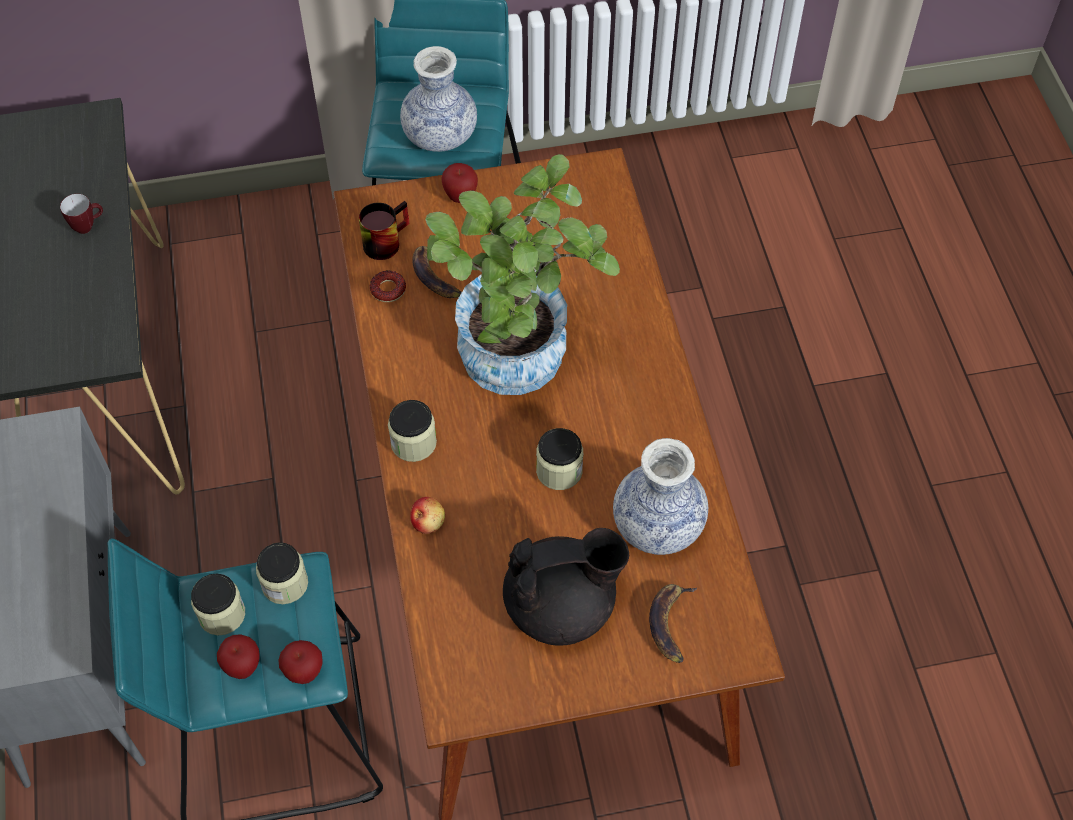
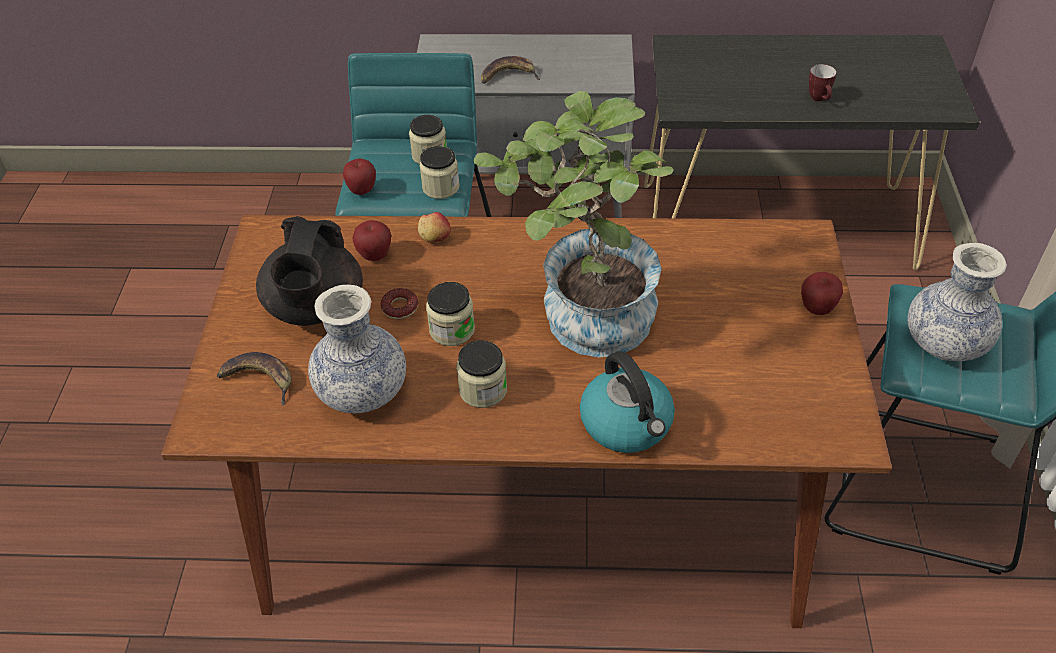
camera: 105 degrees right, 10 degrees down
apple [217,634,259,679] -> apple moved to [352,220,391,261]
mug [359,201,410,260] -> none
donut [370,270,406,302] -> donut moved to [380,288,418,319]
jar [388,400,437,462] -> jar moved to [456,340,507,408]
banana [412,246,461,298] -> banana moved to [481,56,540,84]
none -> kettle [580,351,675,453]

